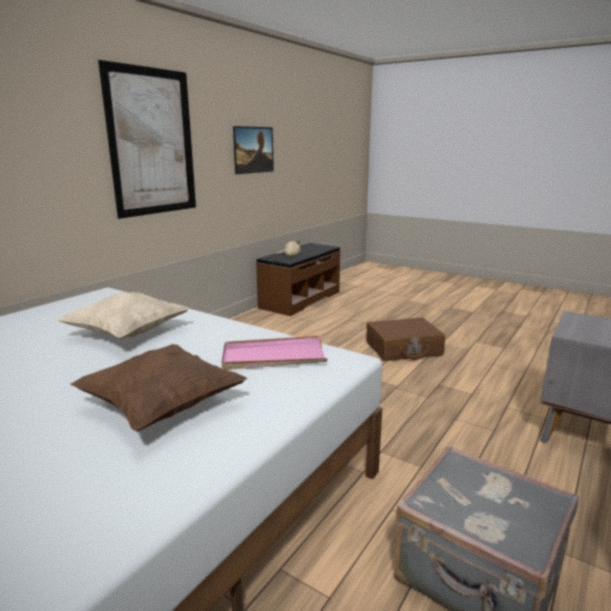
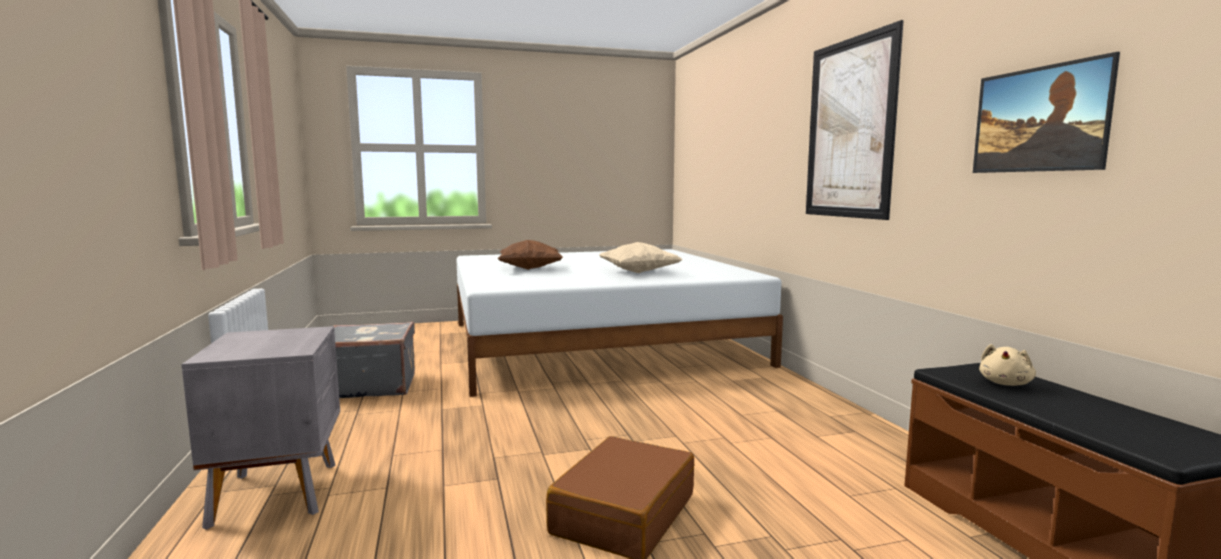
camera: 130 degrees right, 10 degrees down
pink tray [222,336,328,370] -> none

